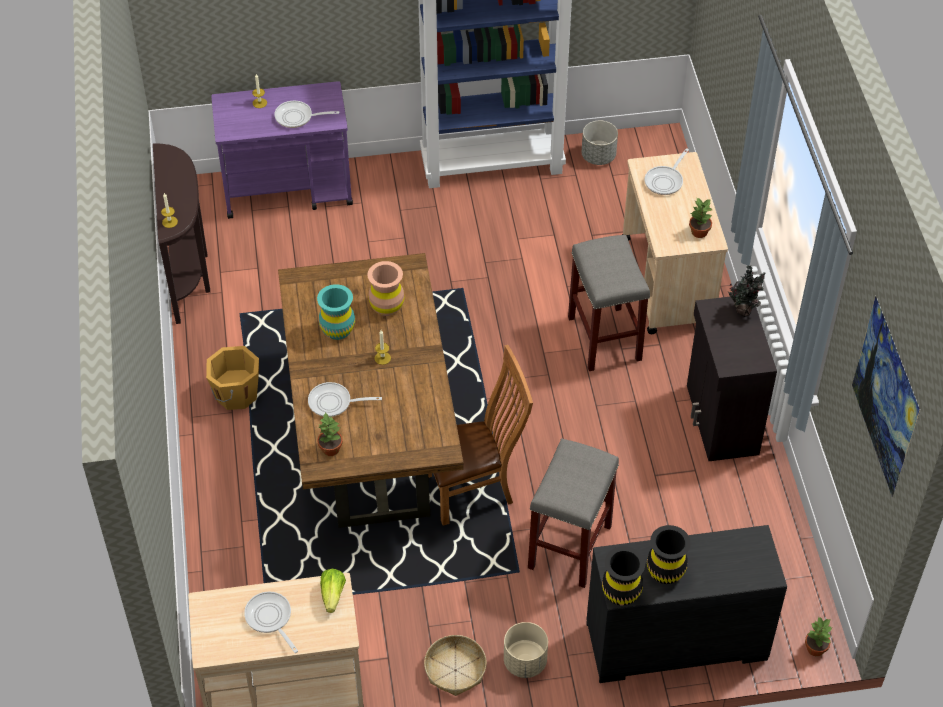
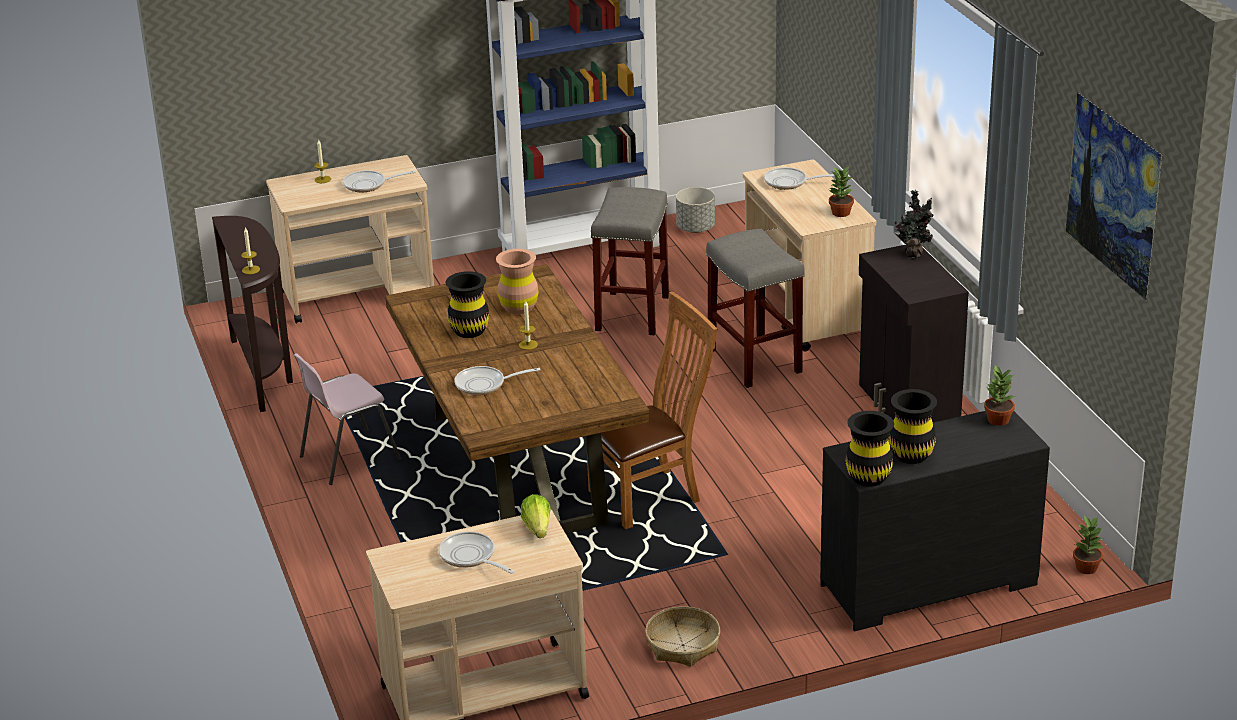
camera: 10 degrees left, 20 degrees down
orange bucket [206,346,259,410] -> pink chair [294,353,401,485]
purple cart [211,81,353,219] -> beige cart [266,155,434,323]
turquoise vase [317,284,355,340] -> black vase [445,271,489,338]
potted plant [317,413,343,456] -> potted plant moved to [984,366,1015,426]
beige planter [504,622,548,678] -> none
grey stool [528,438,619,588] -> grey stool moved to [591,187,669,335]
frying pan [645,148,689,195] -> frying pan turned 75 degrees clockwise [764,167,835,190]

